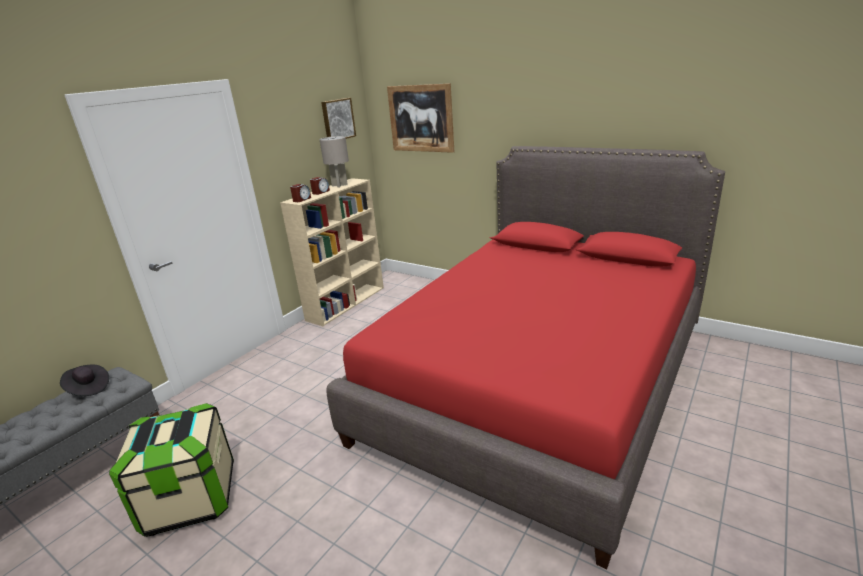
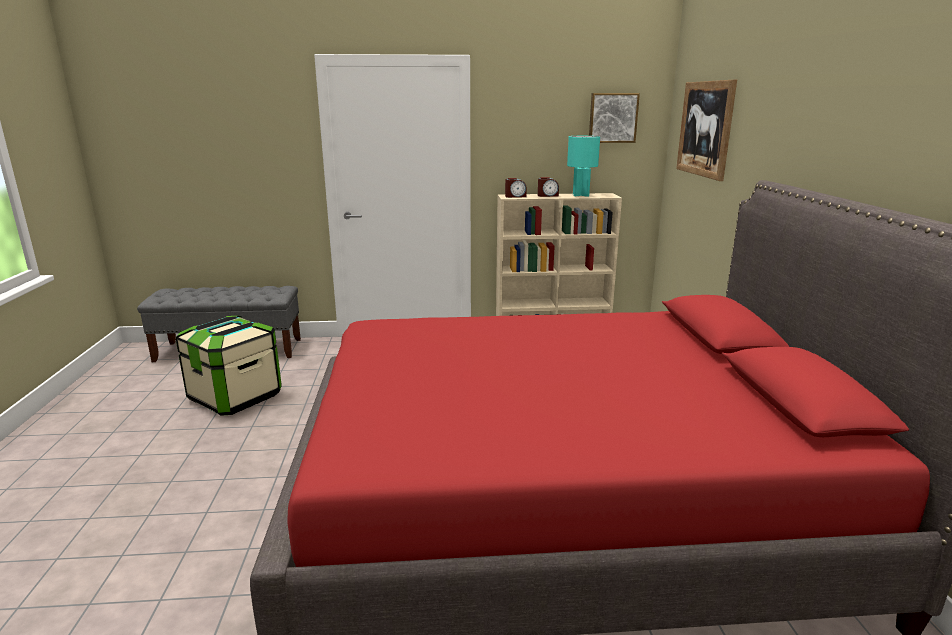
camera: 50 degrees right, 5 degrees down
black hat [60,365,109,396] -> none
grey table lamp [320,136,349,188] -> turquoise table lamp [567,136,600,197]

